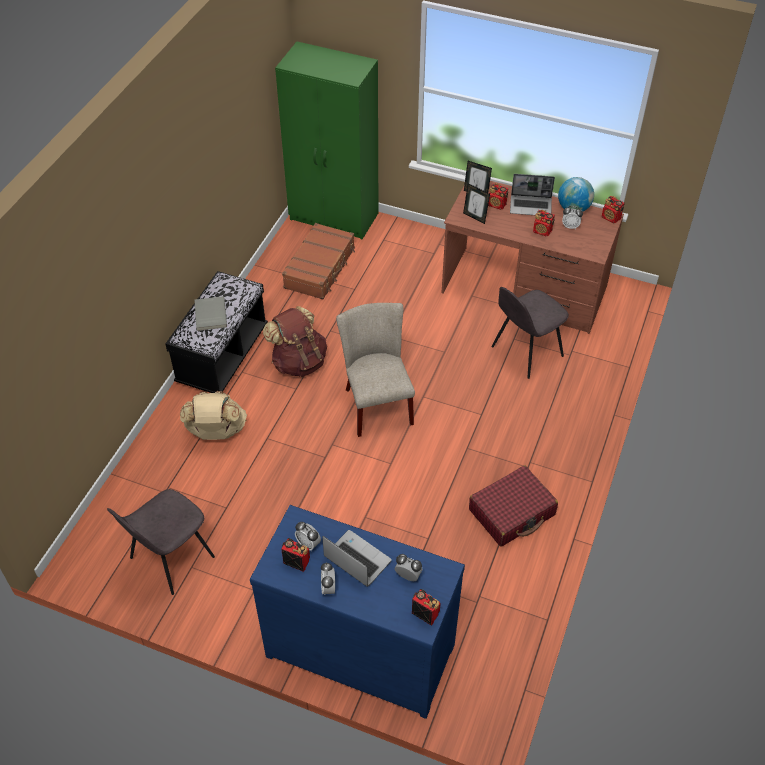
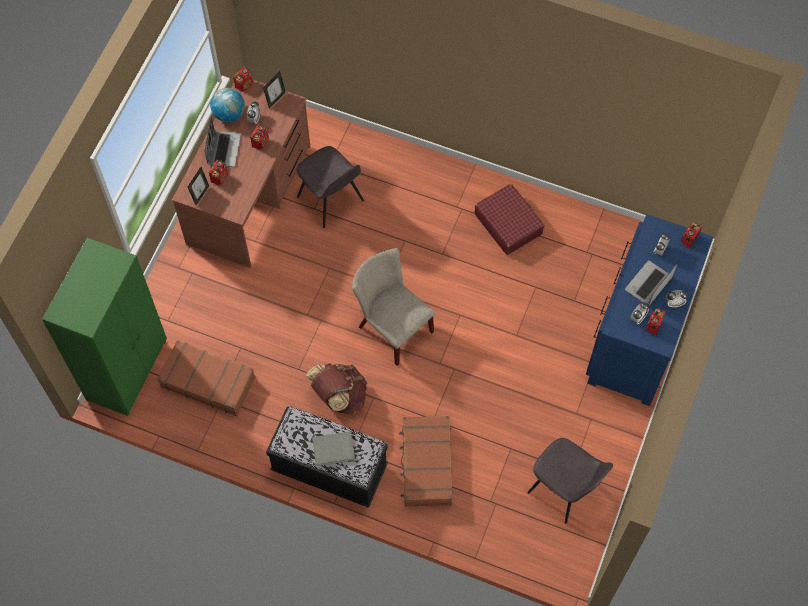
camera: 90 degrees left, 15 degrees up
beige backpack [180,391,247,440] -> brown suitcase [399,416,453,506]
beige chair [336,303,415,437] -> beige chair turned 60 degrees clockwise [352,248,435,366]
picture frame [463,183,490,224] -> picture frame moved to [263,71,285,108]

